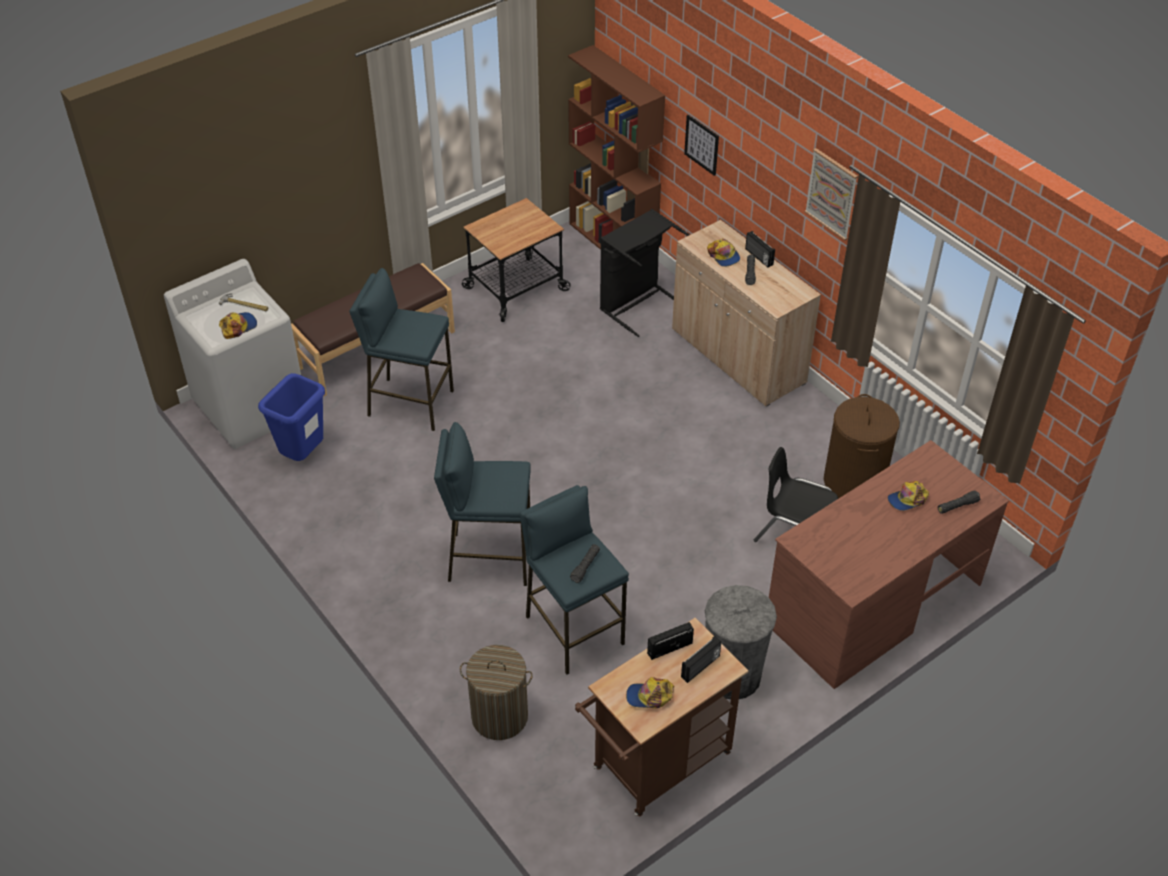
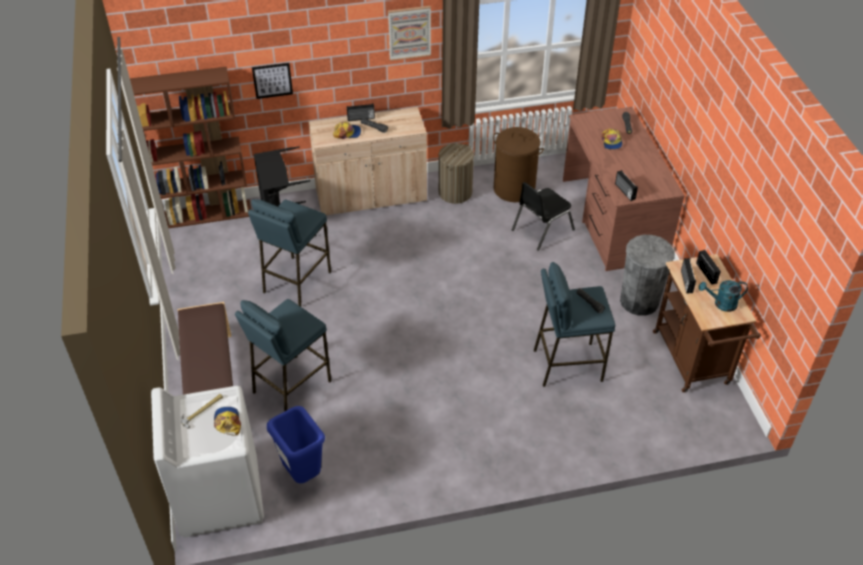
camera: 65 degrees left, 0 degrees up
blue stool [434,422,531,586] -> blue stool moved to [248,199,331,307]
laundry basket [460,645,533,740] -> laundry basket moved to [439,143,474,204]
cart [462,198,570,322] -> none
cap [626,677,674,708] -> turquoise watering can [699,280,748,312]
none -> radio [615,170,638,201]

